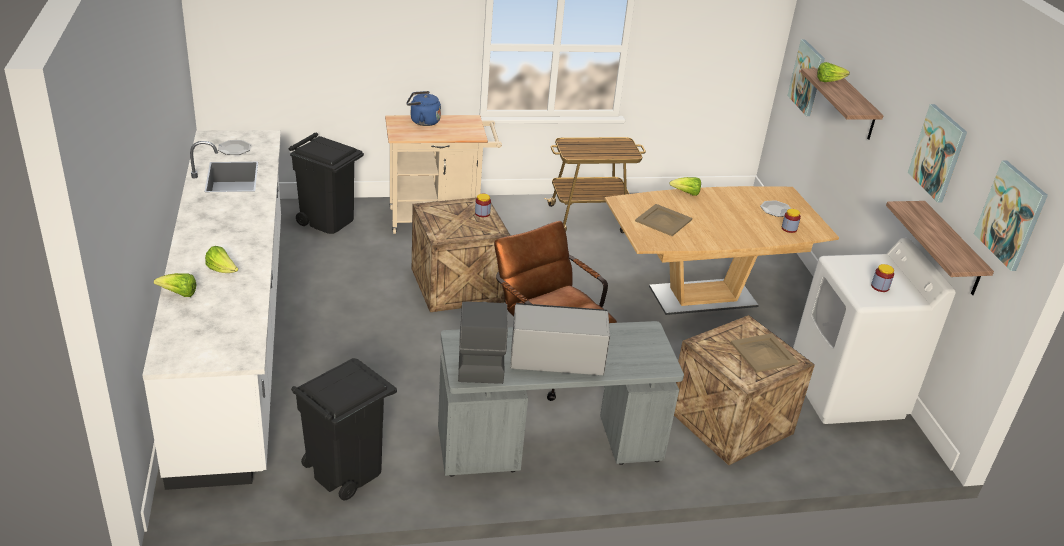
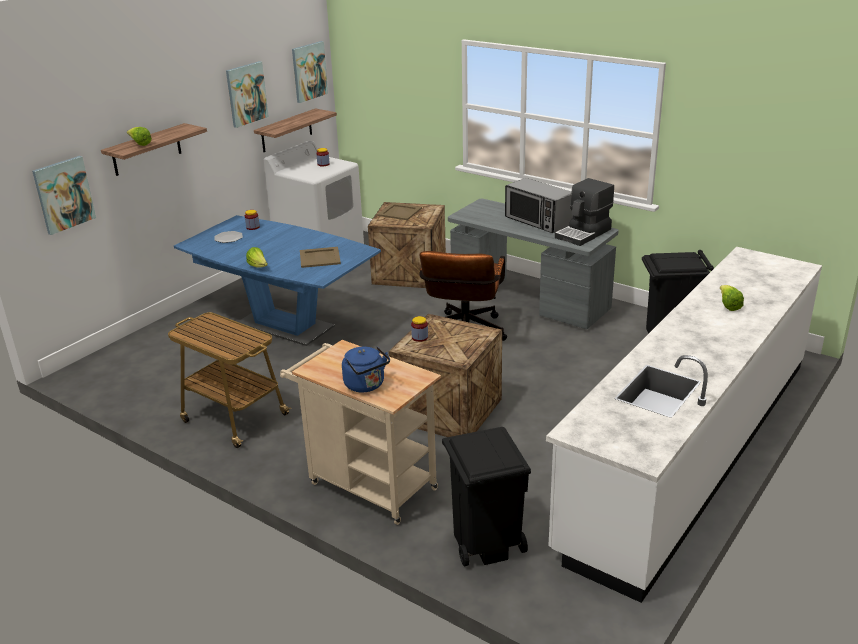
camera: 130 degrees left, 5 degrees down
lettuce [154,273,197,297] -> none
plate [218,140,251,155] -> none
brown dining table [604,186,839,315] -> blue dining table [174,215,381,346]

